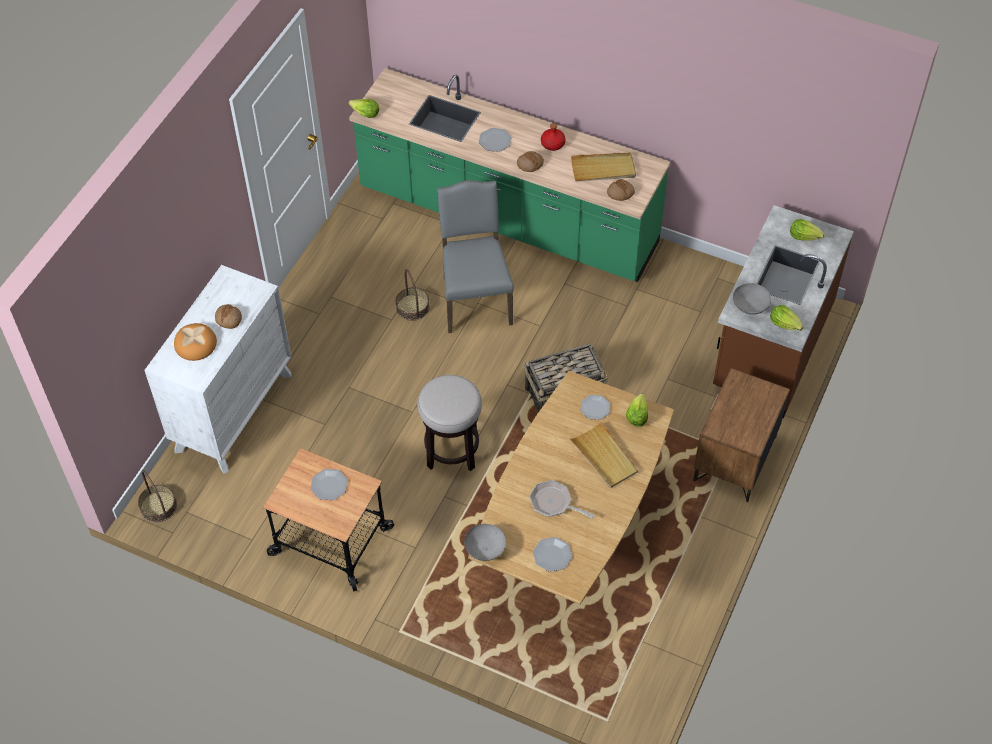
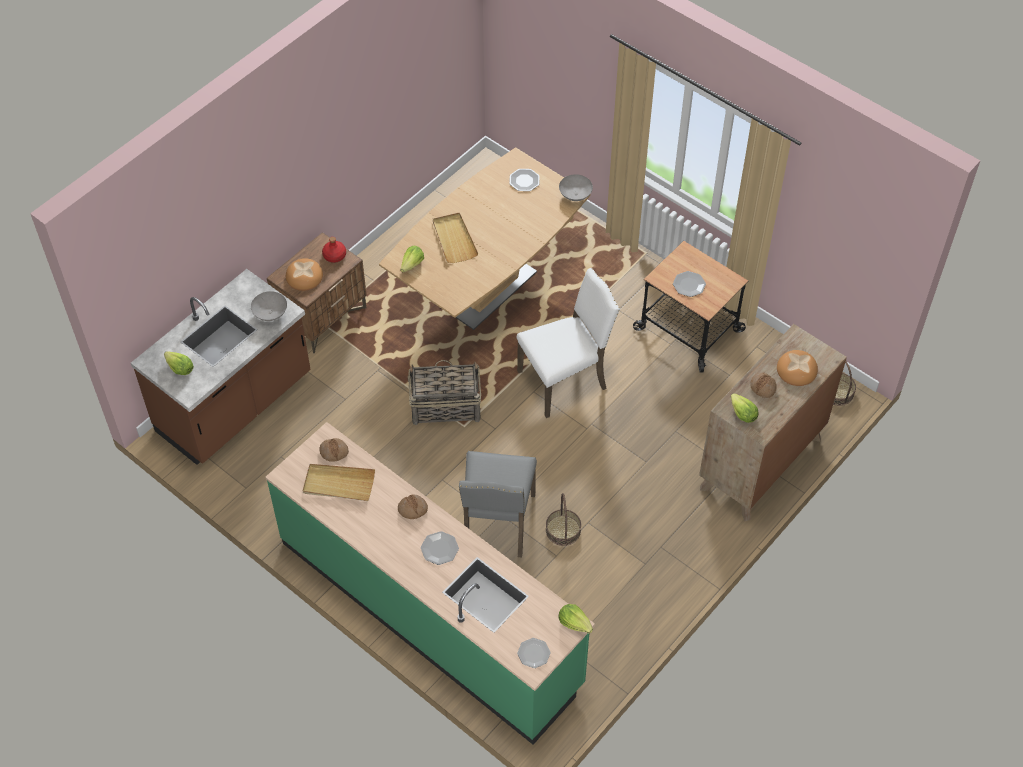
camera: 165 degrees left, 0 degrees up
white dresser [144,265,292,474] -> brown dresser [699,324,847,521]
stool [418,375,482,471] -> white chair [517,268,620,418]
frying pan [530,480,594,519] -> none
red bottle [541,123,566,151] -> red bottle moved to [322,237,346,263]
plate [580,395,610,420] -> plate moved to [517,638,551,668]
lettuce [770,305,803,331] -> lettuce moved to [731,393,759,423]
none -> bread [286,258,323,291]

